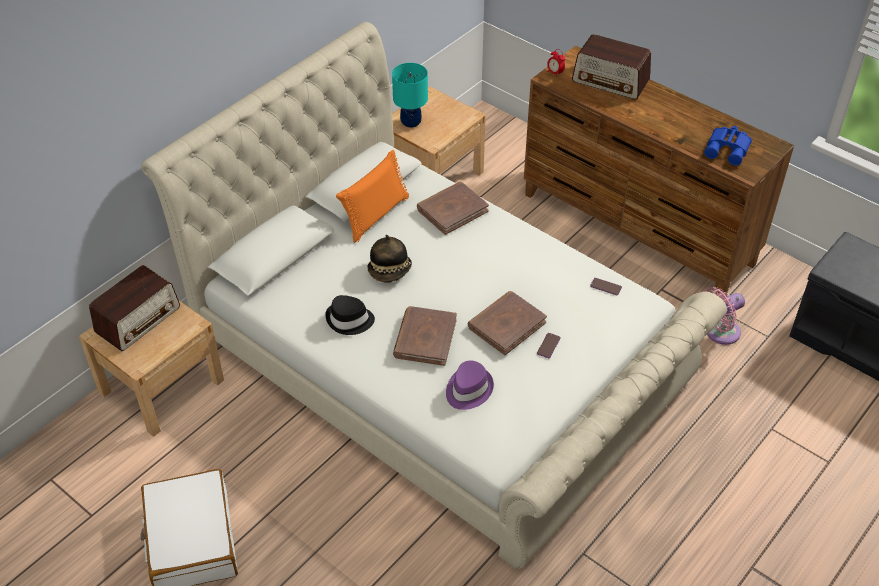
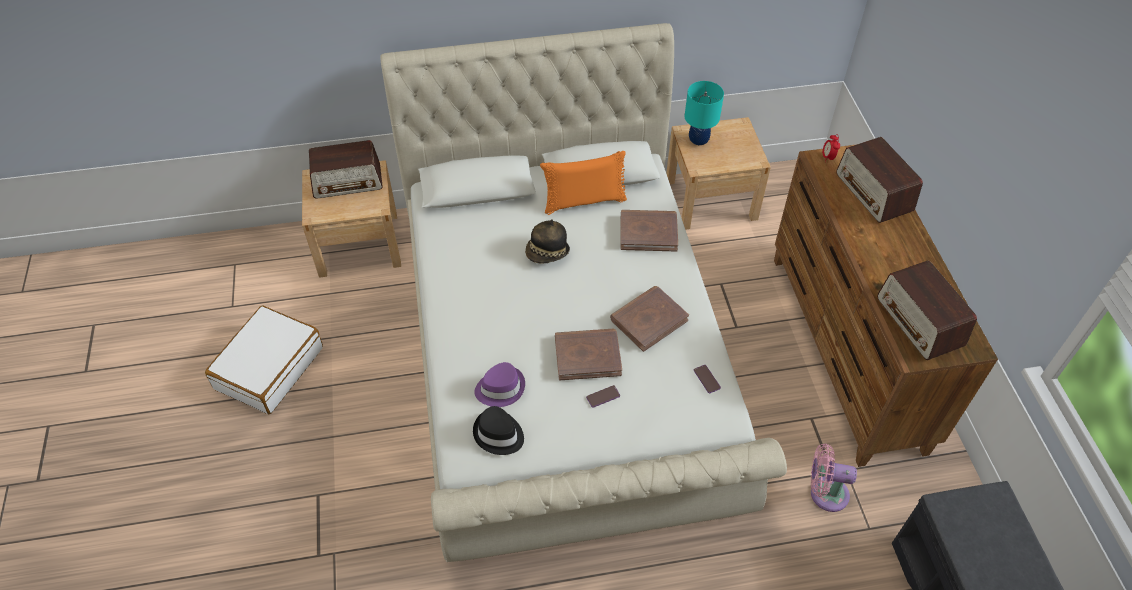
camera: 40 degrees right, 5 degrees up
black hat [325,295,375,335] -> black hat moved to [473,406,524,455]
brown book [393,306,457,366] -> brown book moved to [610,286,689,352]
blue binoculars [704,126,752,166] -> radio [877,261,977,360]

